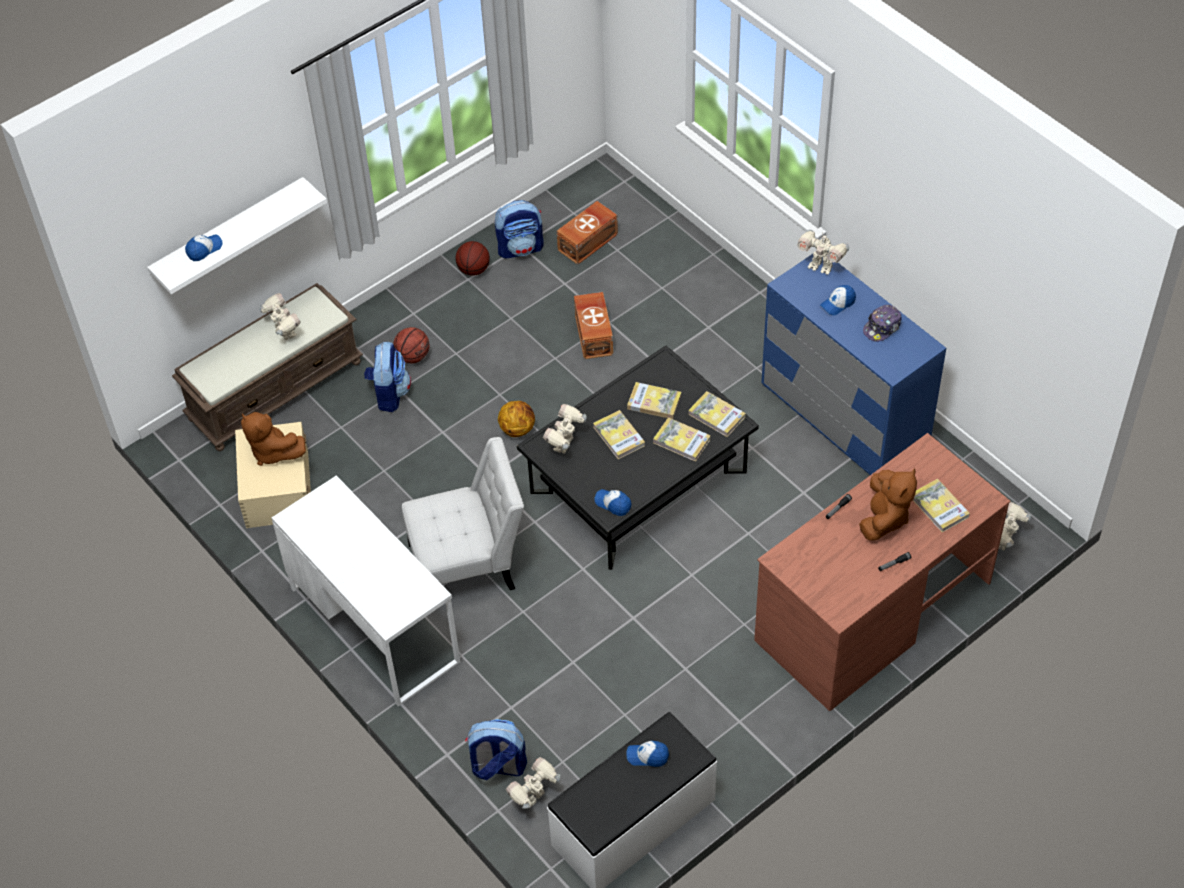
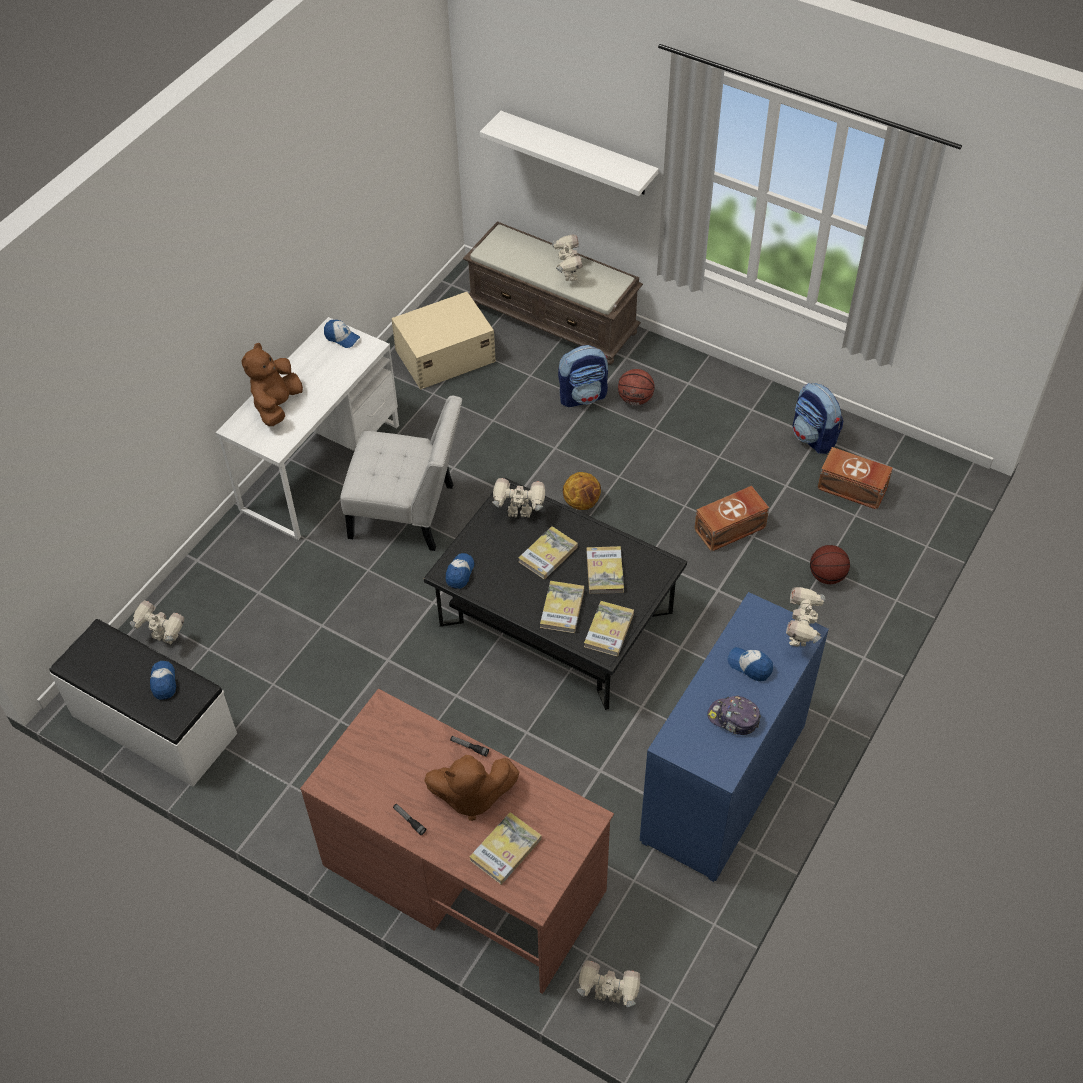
camera: 70 degrees right, 0 degrees up
cap [185,234,223,261] -> cap moved to [324,320,360,348]
brown plush toy [241,412,306,466] -> brown plush toy moved to [242,343,303,426]
toy robot [259,293,301,340] -> toy robot turned 45 degrees counterclockwise [552,235,583,281]
white chair [402,437,524,590] -> white chair turned 45 degrees counterclockwise [340,396,462,551]
basketball [455,241,490,276] -> basketball moved to [810,545,850,584]
backpack [465,719,527,780] -> none

